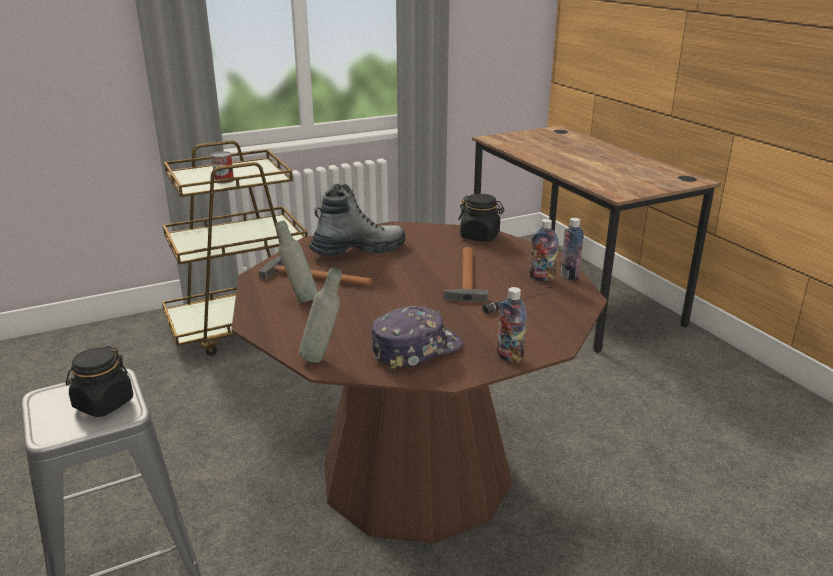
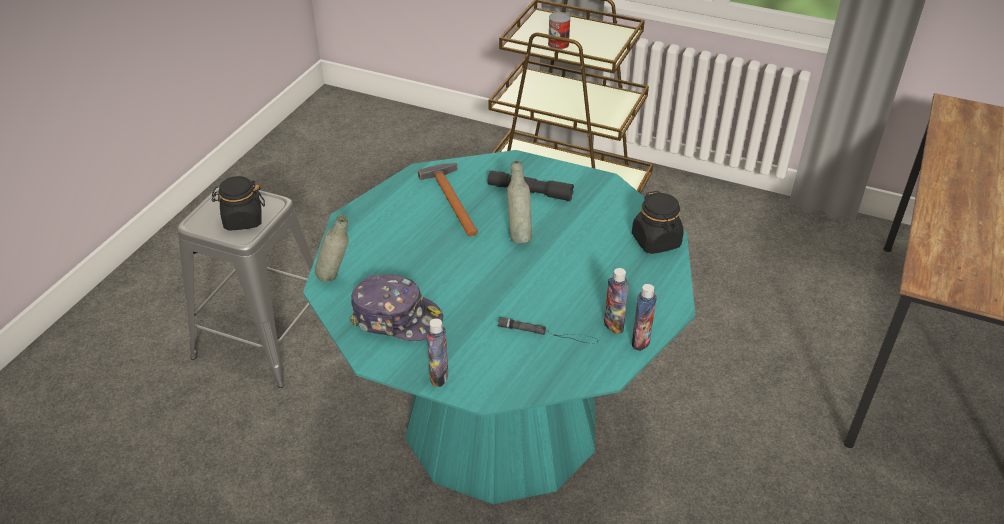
camera: 50 degrees right, 15 degrees up
brown dining table [231,221,607,544] -> turquoise dining table [303,150,695,504]
grey bottle [275,220,318,303] -> grey bottle moved to [507,161,532,244]
boot [309,184,406,257] -> black flashlight [488,170,574,201]
hammer [444,247,488,302] -> none

